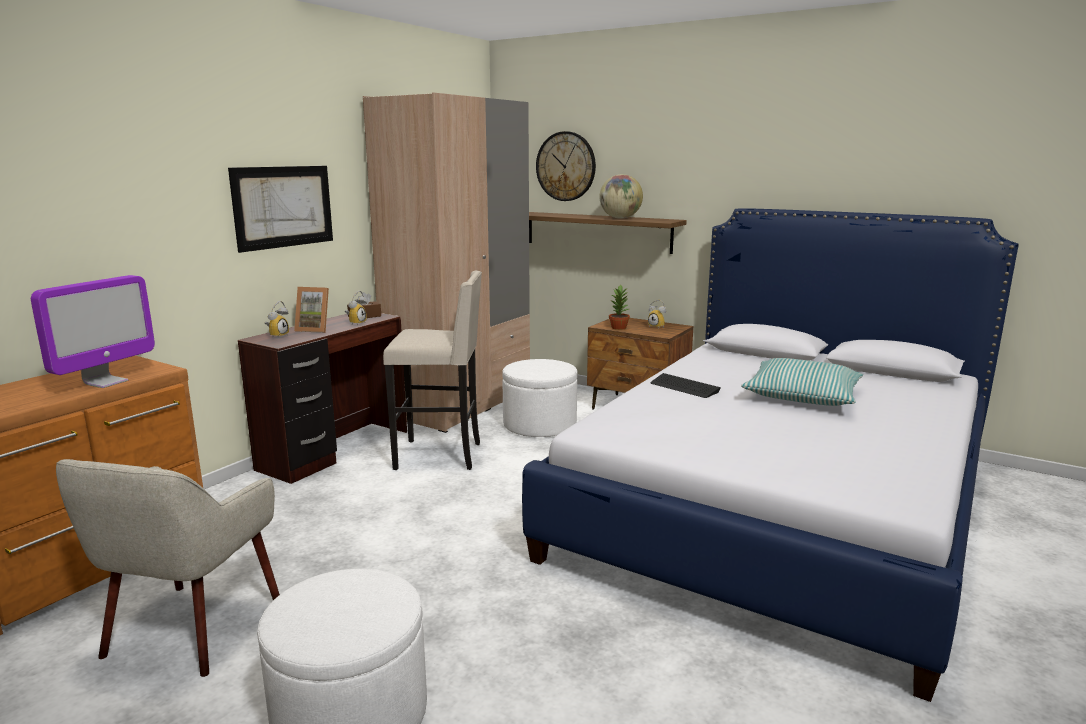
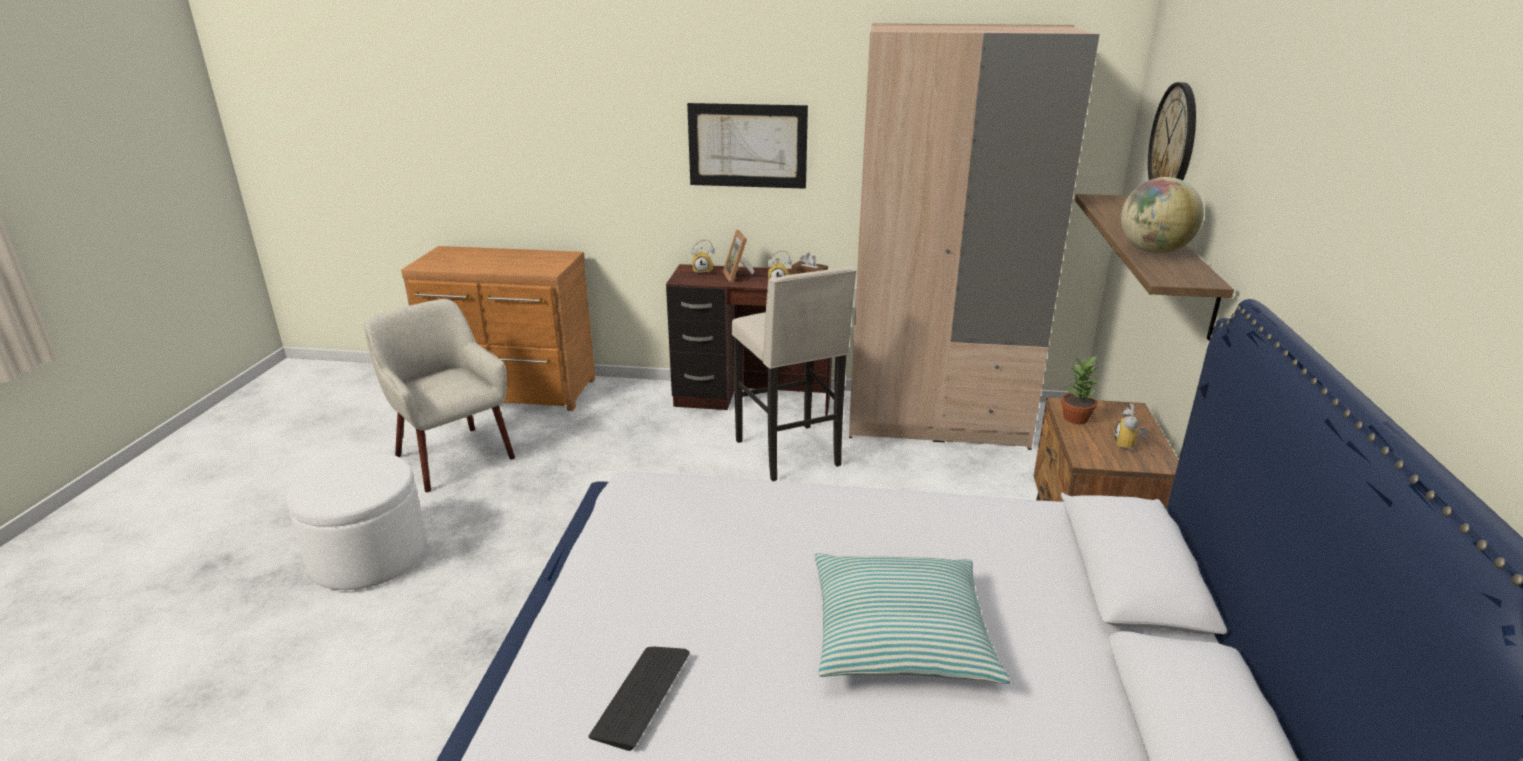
camera: 65 degrees right, 10 degrees up
monitor [31,275,155,388] -> none
beige armchair [56,459,280,677] -> beige armchair turned 60 degrees clockwise [364,299,515,492]
white ottoman [502,359,577,437] -> none
keyboard [651,373,721,398] -> keyboard moved to [588,647,690,751]

